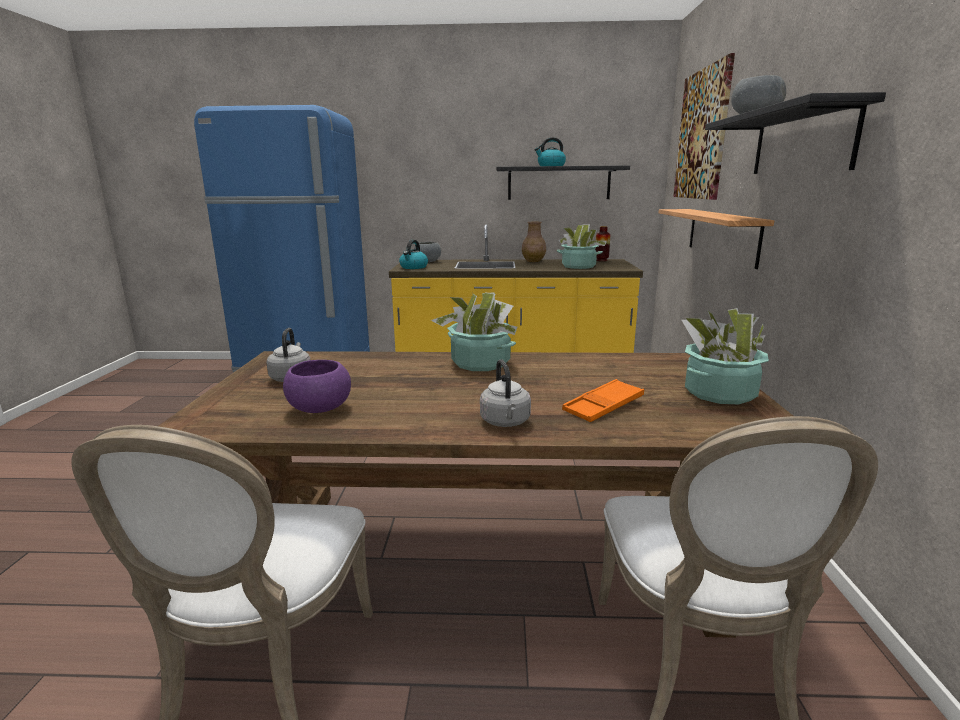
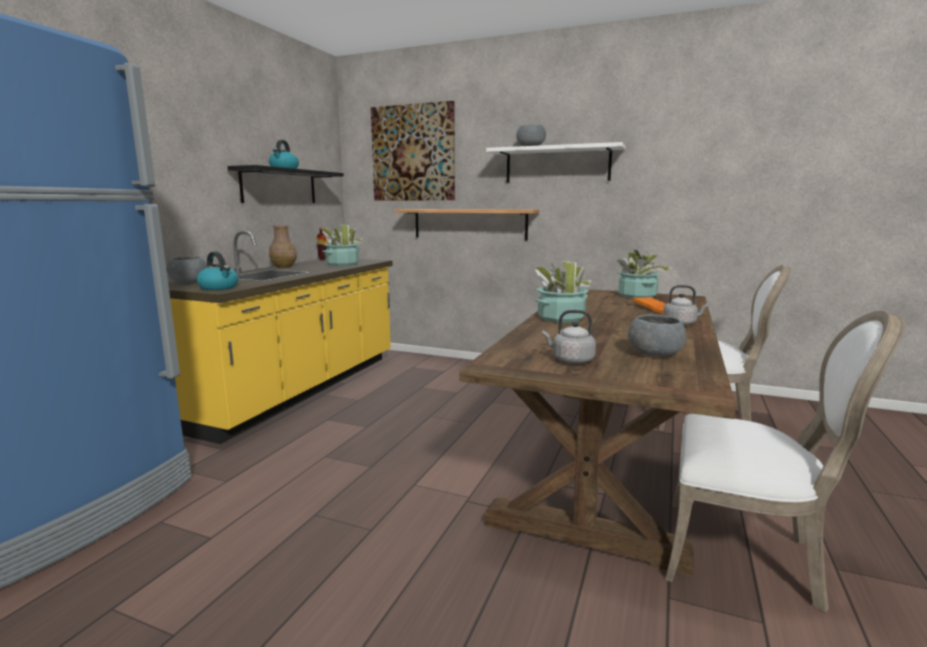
camera: 70 degrees left, 5 degrees down
purple bowl [283,360,351,413] -> grey bowl [628,314,686,356]
black shelf [705,92,886,174] -> white shelf [486,142,626,182]

